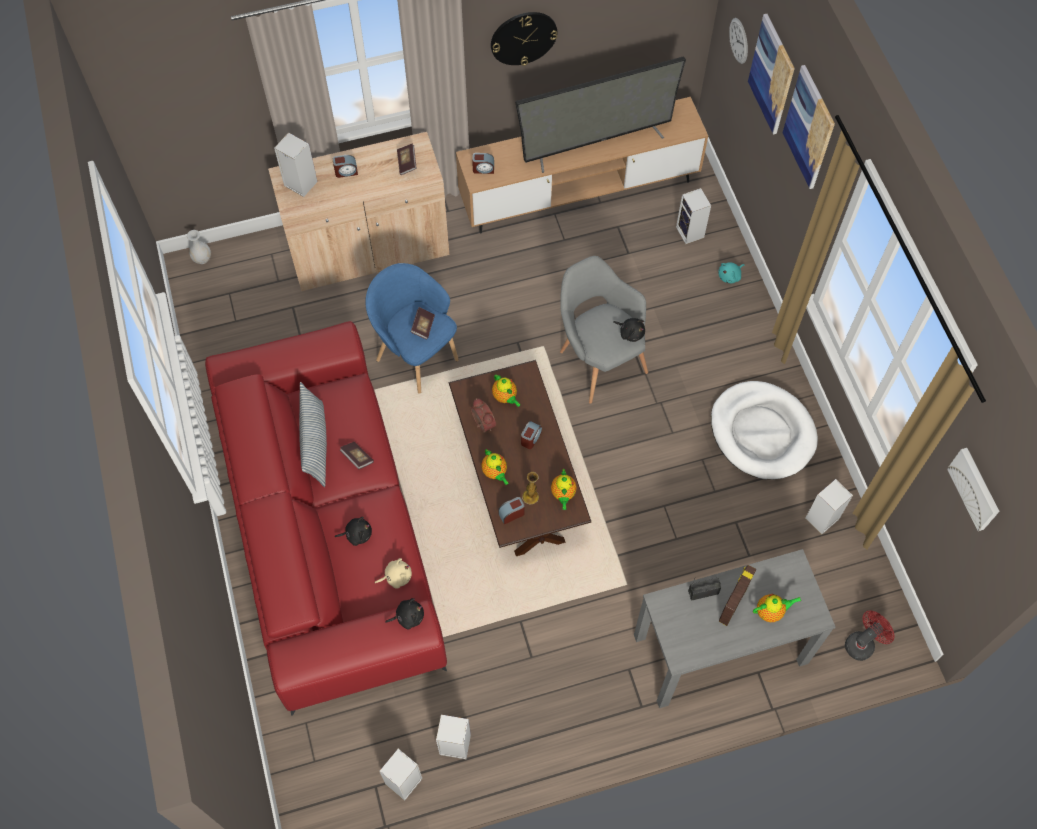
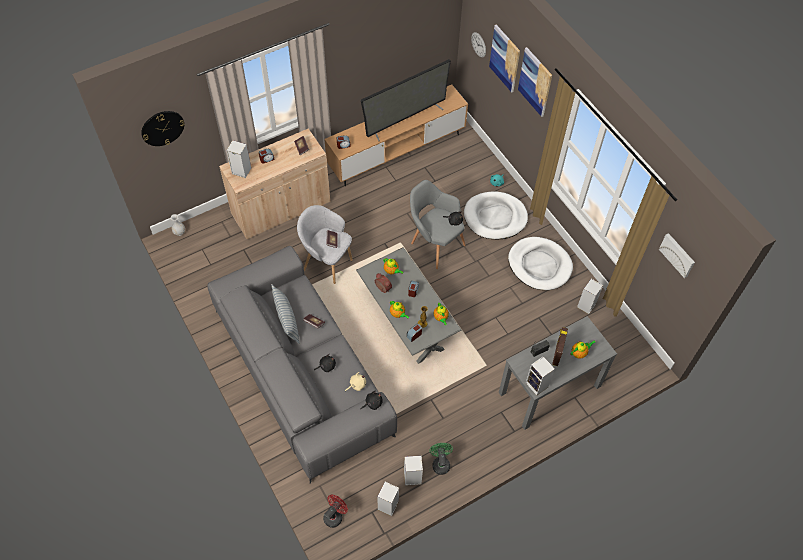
camera: 15 degrees left, 5 degrees down
red sofa [205,321,447,716] -> grey sofa [207,246,397,484]
blue armchair [365,263,459,394] -> grey armchair [297,205,353,284]
brown coffee table [449,360,591,556] -> grey coffee table [356,247,461,364]
wall clock [491,12,557,66] -> wall clock moved to [141,111,185,146]
speaker [676,188,711,244] -> speaker moved to [526,356,555,395]
red fan [845,611,894,661] -> red fan moved to [323,495,348,528]
none -> green fan [429,443,453,475]
none -> white dog bed [464,191,528,239]

